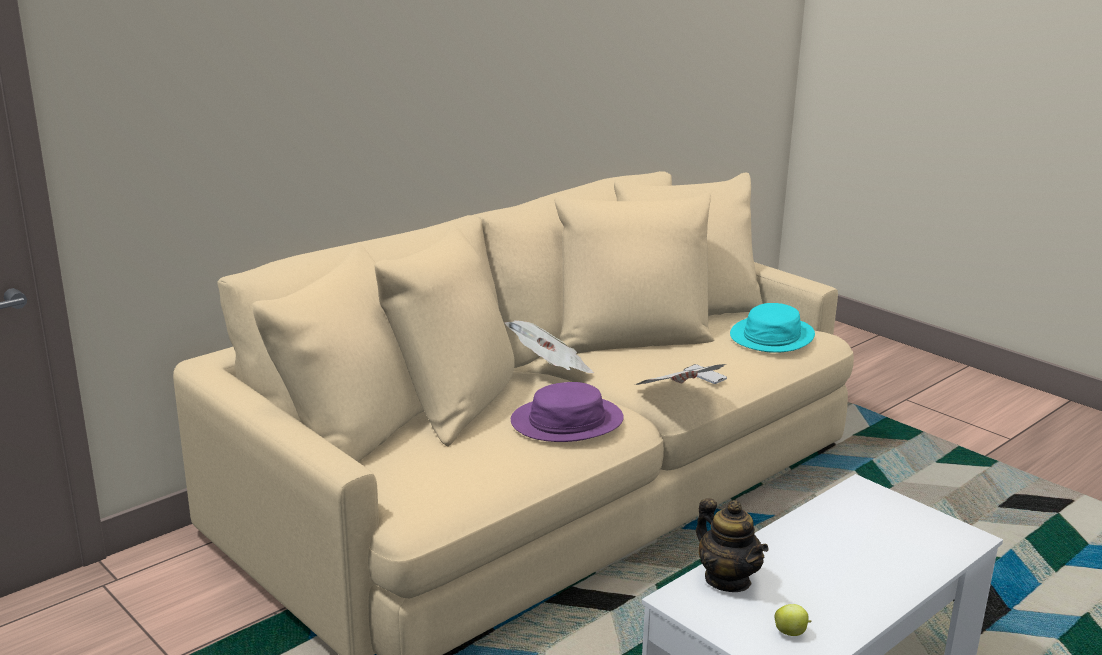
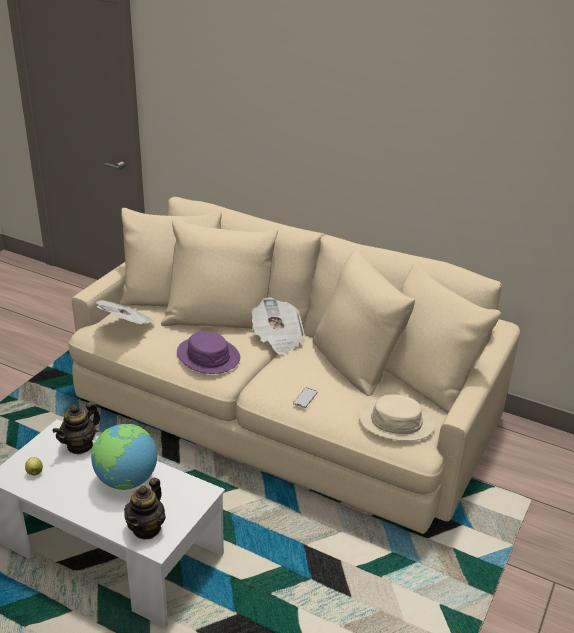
camera: 70 degrees right, 10 degrees up
newspaper [637,364,726,385] -> newspaper moved to [96,300,155,324]
turquoise hat [730,303,815,353] -> beige hat [359,394,435,441]
none -> globe [91,424,157,490]
none -> teapot [124,477,166,540]

